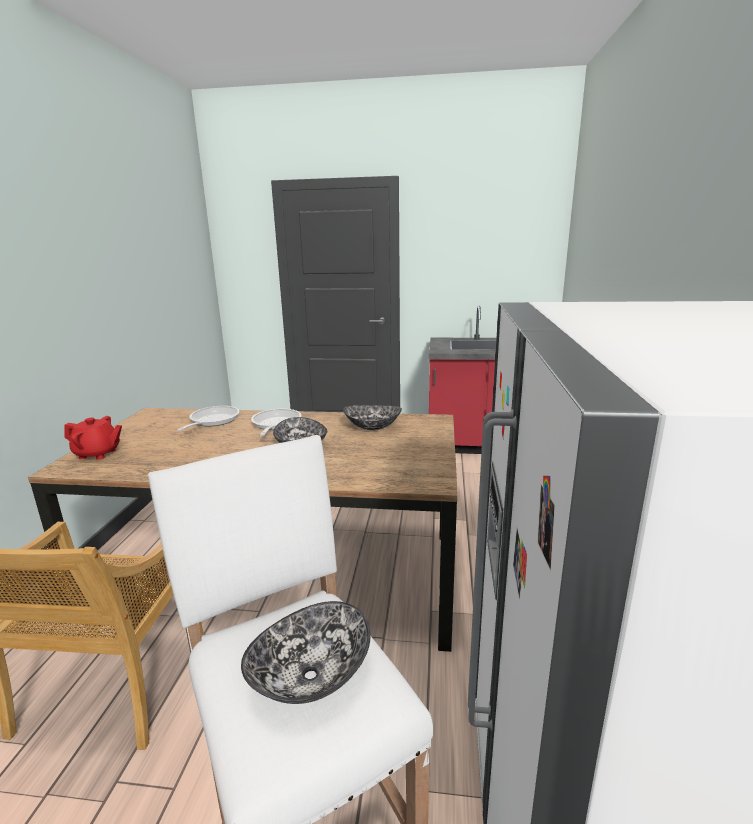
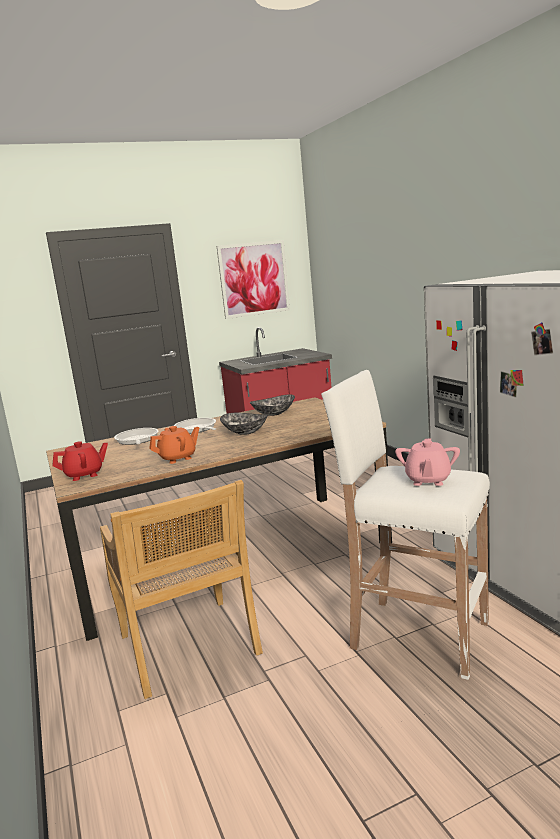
camera: 30 degrees left, 5 degrees down
bowl [241,601,371,704] -> pink teapot [395,439,460,486]
none -> orange teapot [149,426,199,464]
none -> picture [217,240,290,319]

